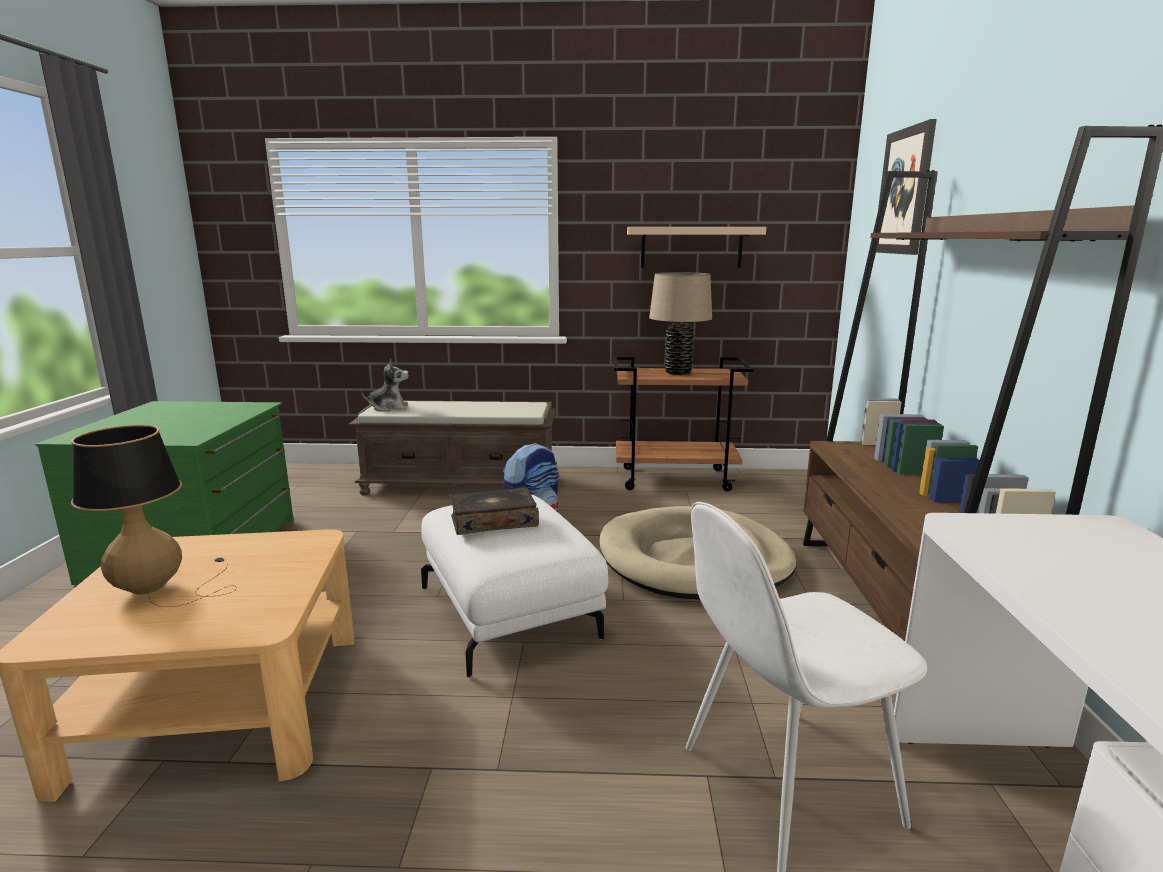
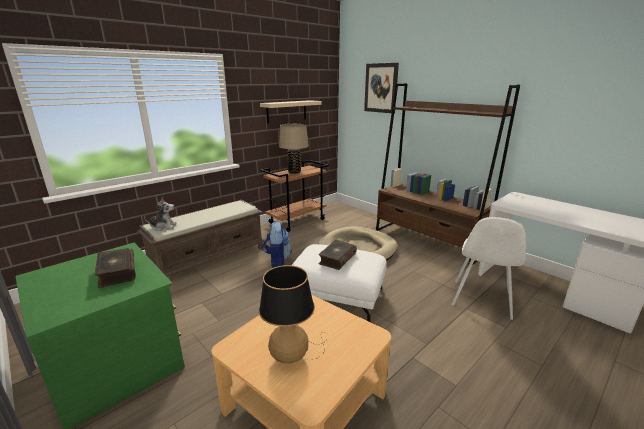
camera: 45 degrees left, 5 degrees up
plush toy [361,359,409,411] -> plush toy turned 45 degrees clockwise [144,197,177,231]
none -> book [94,248,136,288]

